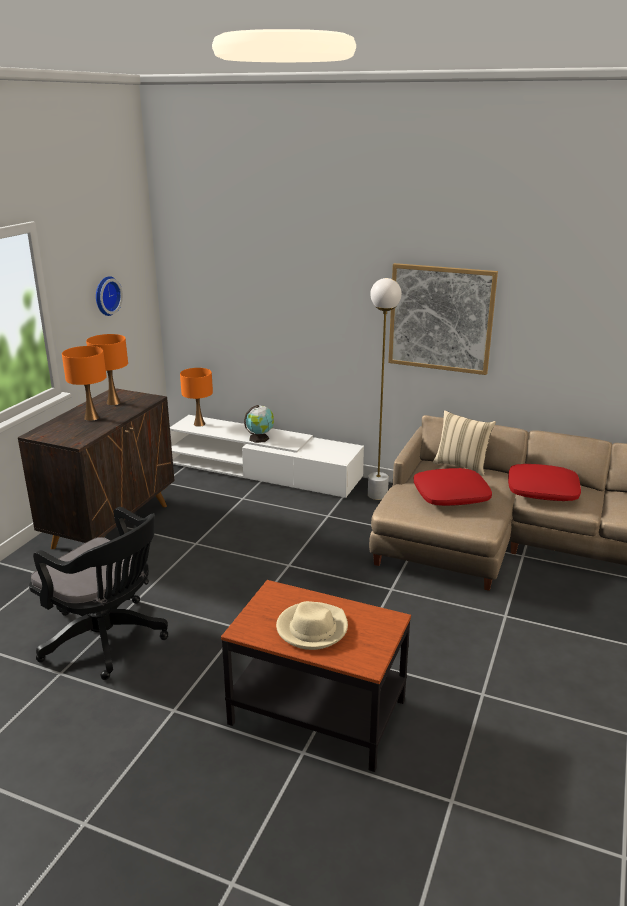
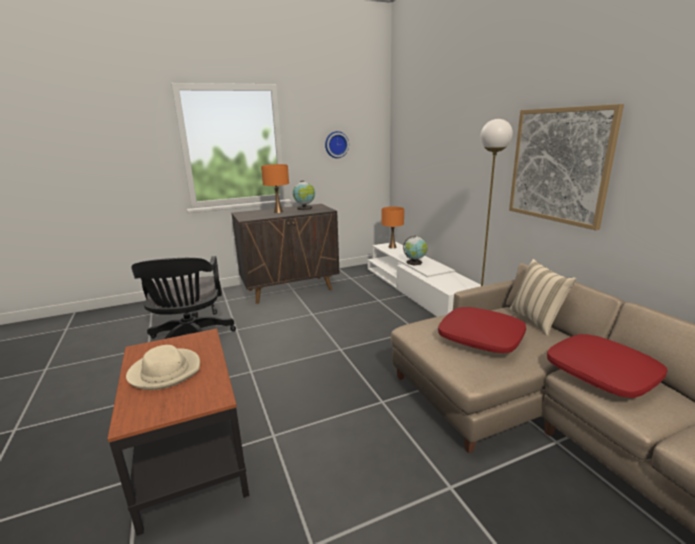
camera: 45 degrees right, 5 degrees down
orange table lamp [86,334,128,405] -> globe [293,181,315,210]

